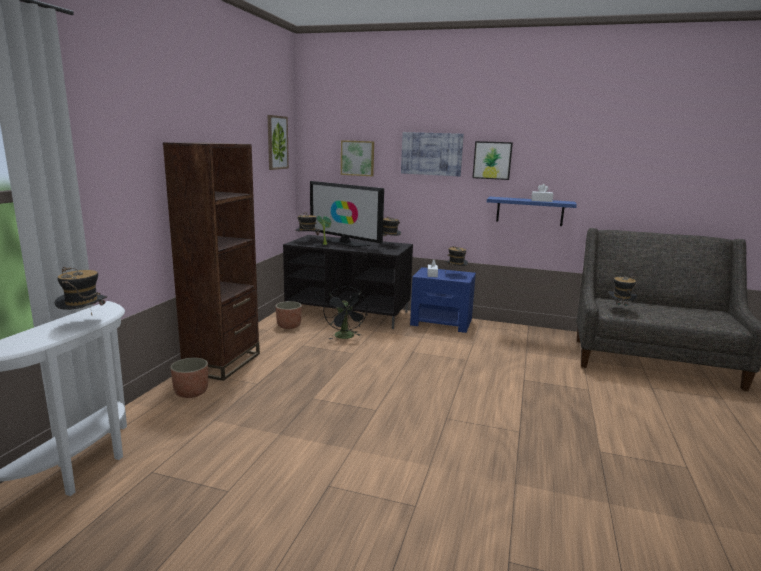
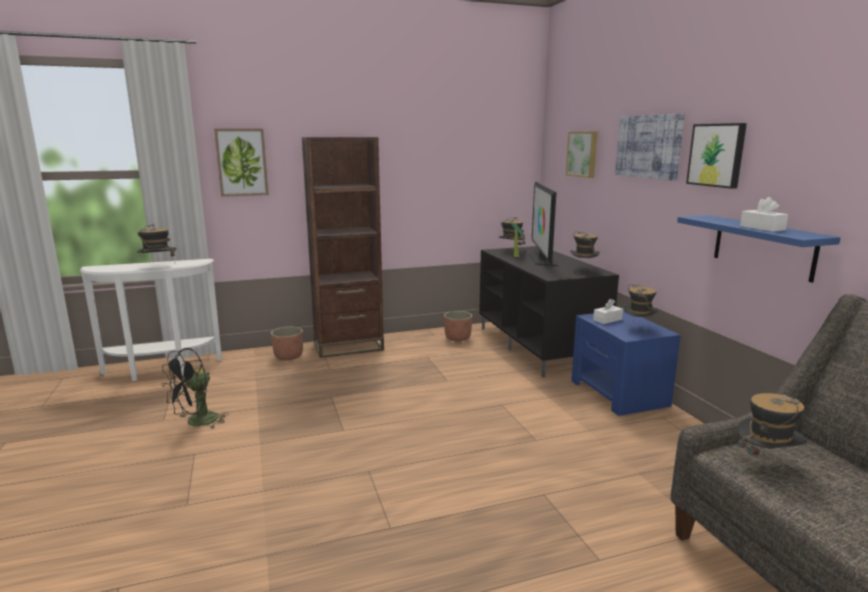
camera: 55 degrees right, 0 degrees up
picture [268,115,289,170] -> picture moved to [214,128,269,197]
black fan [323,287,368,339] -> black fan moved to [162,348,229,428]

